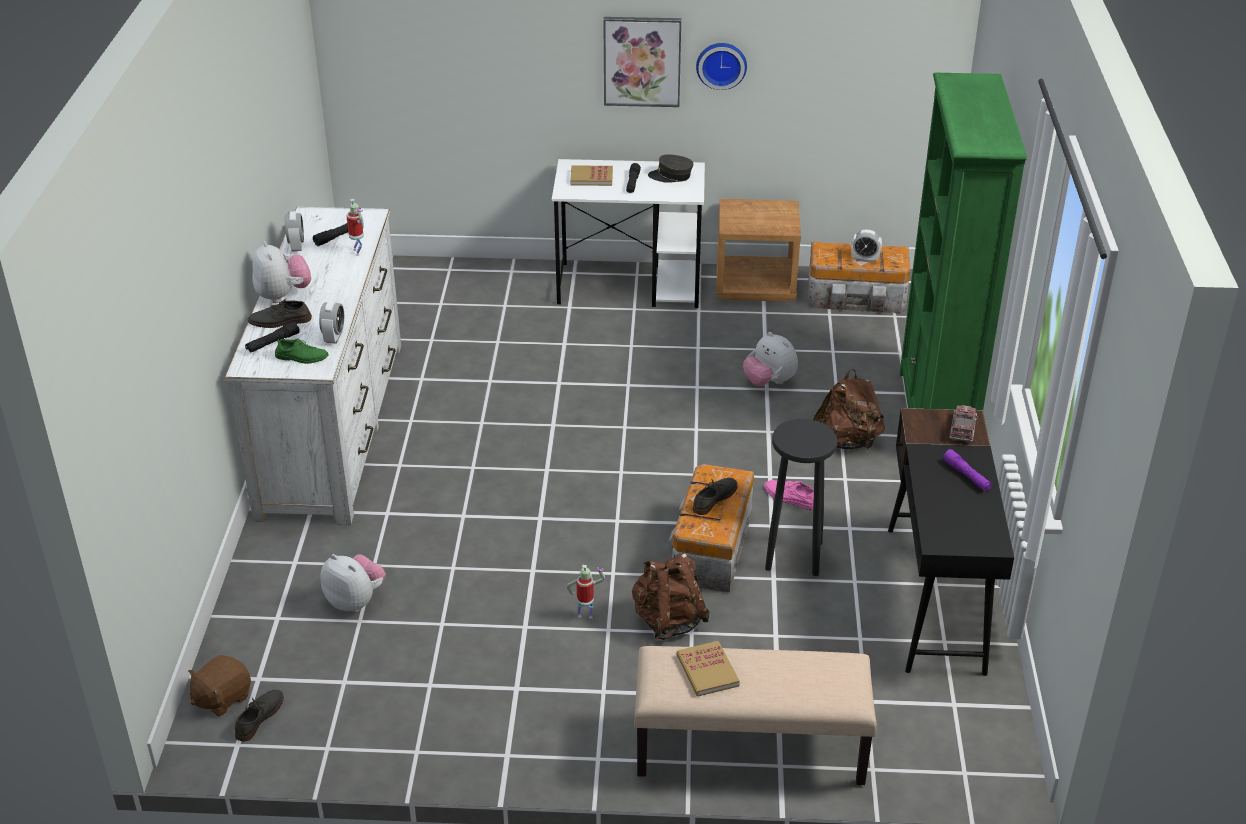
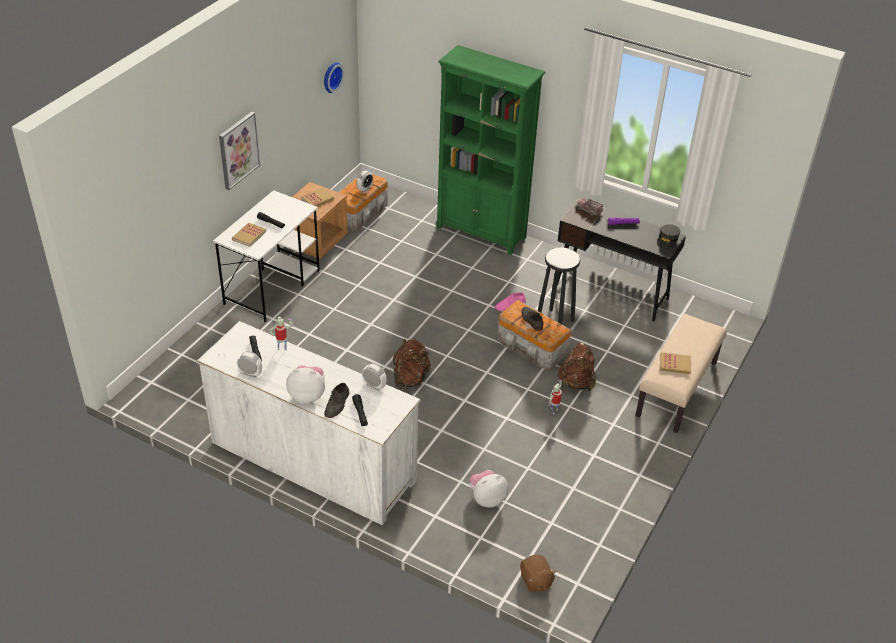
camera: 65 degrees left, 5 degrees up
grey shoe [235,690,284,742] -> none
green shoe [275,338,328,364] -> none
grey cap [648,154,693,183] -> grey cap moved to [657,224,680,249]
wall clock [696,43,747,90] -> wall clock moved to [324,62,344,93]
plush toy [743,332,798,386] -> none
brown backpack [813,369,885,450] -> brown backpack moved to [393,339,431,389]
none -> book [301,188,334,206]

